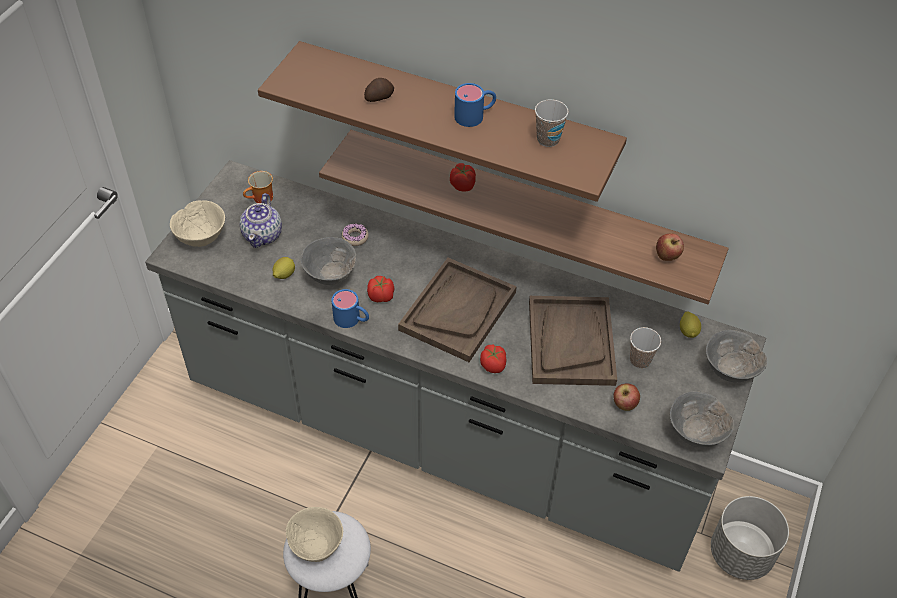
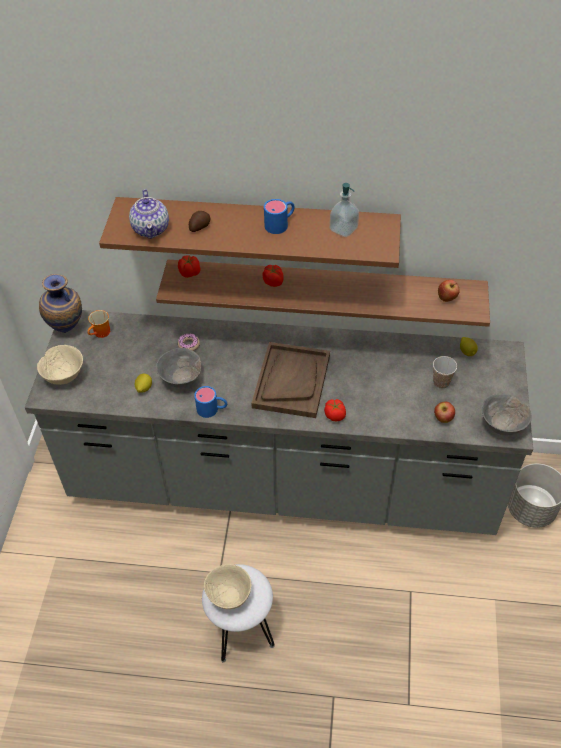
camera: 15 degrees left, 0 degrees up
teapot [240,193,282,248] -> teapot moved to [129,189,169,239]
tomato [367,276,394,302] -> tomato moved to [178,256,201,278]
brown tray [529,296,617,386] -> none
cup [535,99,569,147] -> soap dispenser [330,183,359,237]
grey bowl [706,330,767,382] -> none
none -> vase [39,274,82,333]

